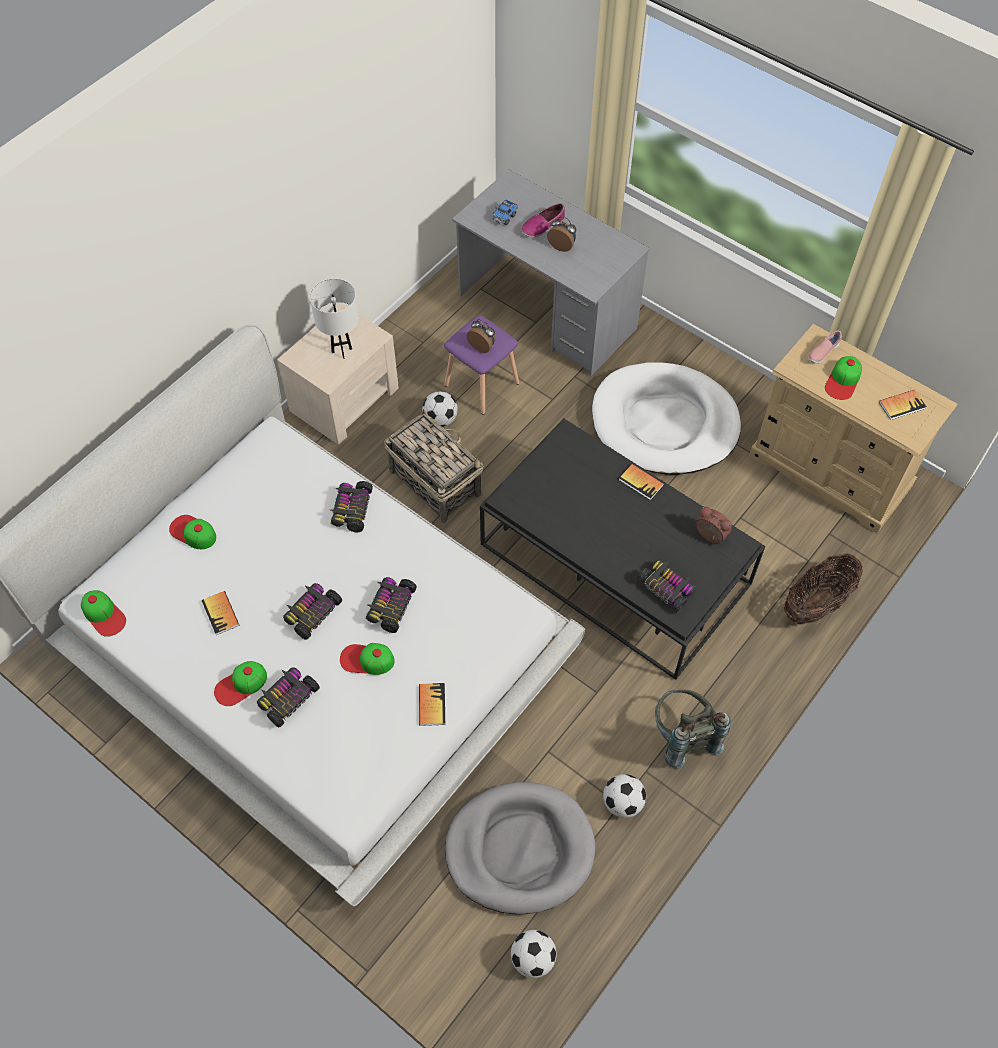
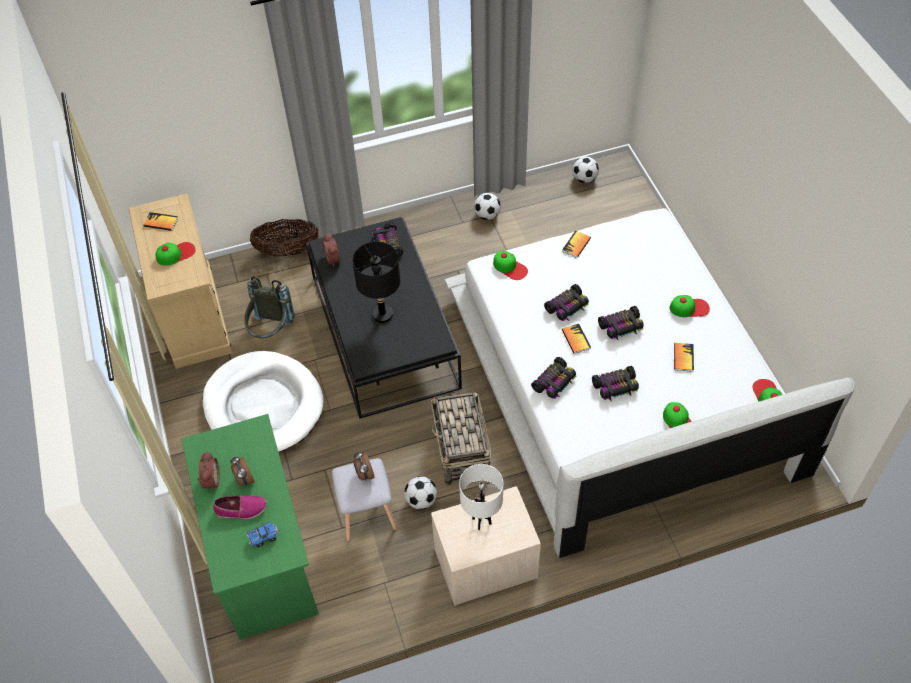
camera: 145 degrees left, 5 degrees down
toy car [257,667,320,727] -> toy car moved to [592,366,639,402]
cap [340,643,395,675] -> cap moved to [493,251,528,280]
purple stool [444,315,519,415] -> grey stool [332,458,397,542]
grey dog bed [445,782,595,914] -> none
grey desk [452,169,650,376] -> green desk [181,414,319,640]
book [619,464,664,500] -> book moved to [562,324,591,354]
grey backpack [655,689,731,769] -> grey backpack moved to [244,276,295,338]
pink shoe [808,331,842,364] -> none
none -> alarm clock [197,451,219,491]
none -> black table lamp [352,242,400,323]

